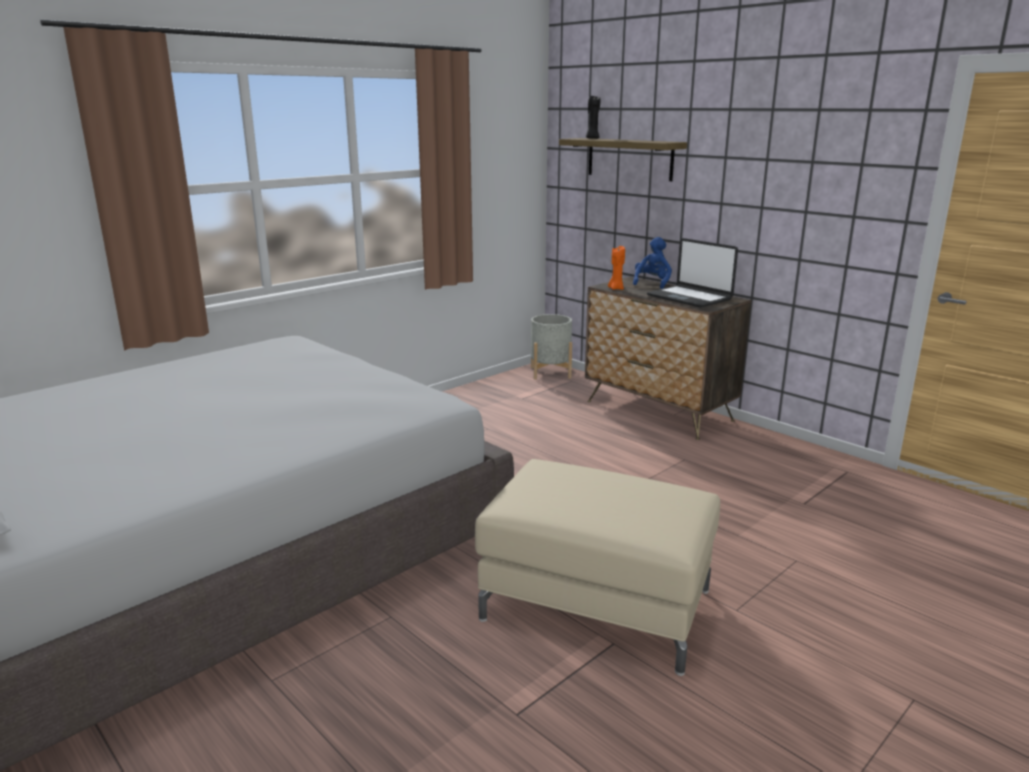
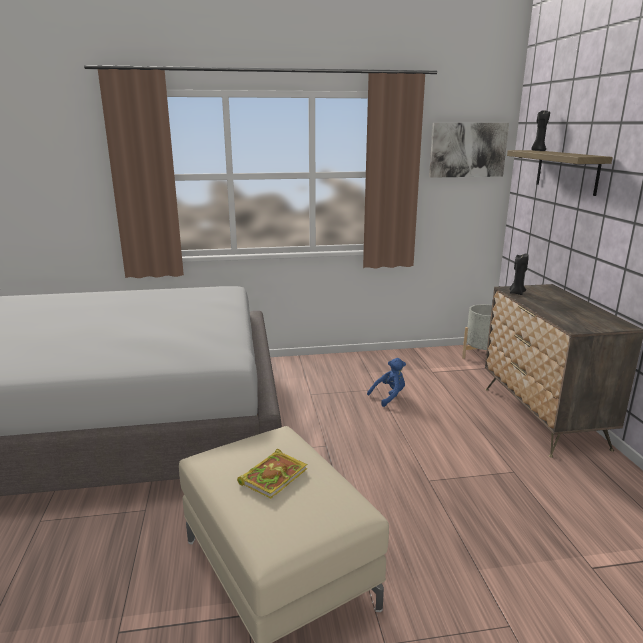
camera: 35 degrees right, 0 degrees up
orange candle [608,246,625,290] -> black candle [510,253,529,295]
blue plush toy [633,237,672,289] -> blue plush toy moved to [367,358,406,407]
laptop [647,238,738,308] -> none
none -> book [237,449,307,499]
none -> picture [429,123,509,178]

